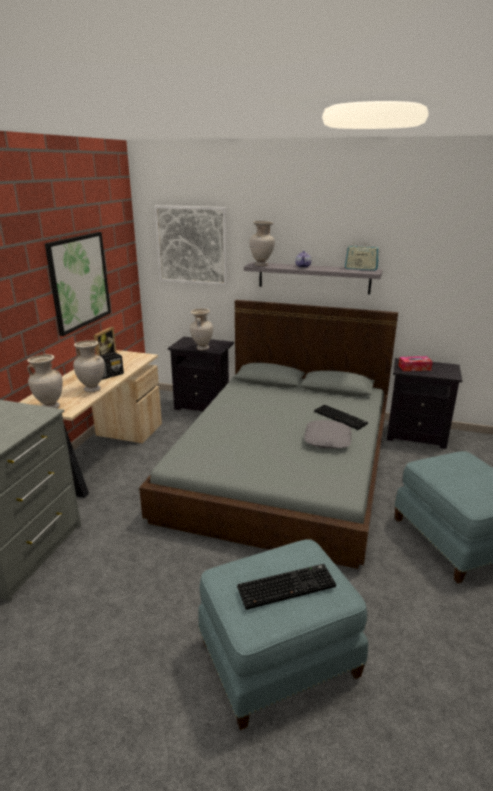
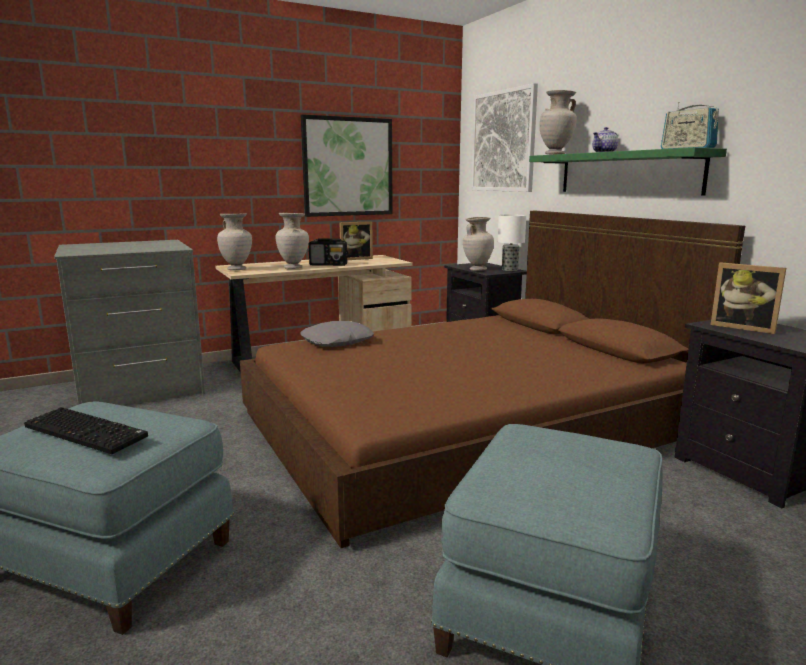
camera: 45 degrees right, 10 degrees down
grey bed [139,300,398,569] -> brown bed [240,211,745,548]
grey shelf [244,262,383,294] -> green shelf [529,147,727,196]
grey pillow [304,420,352,449] -> grey pillow moved to [301,321,374,347]
keyboard [314,405,368,430] -> none
tissue box [398,356,433,371] -> picture frame [711,262,786,334]
none -> table lamp [498,214,526,271]

